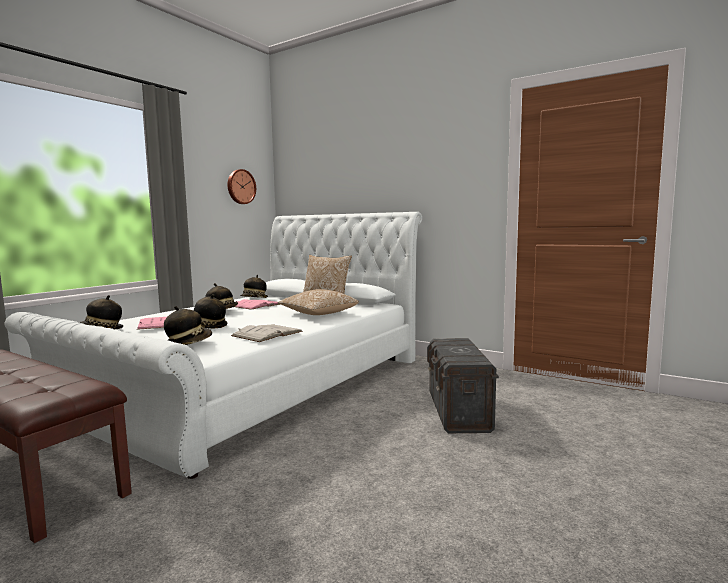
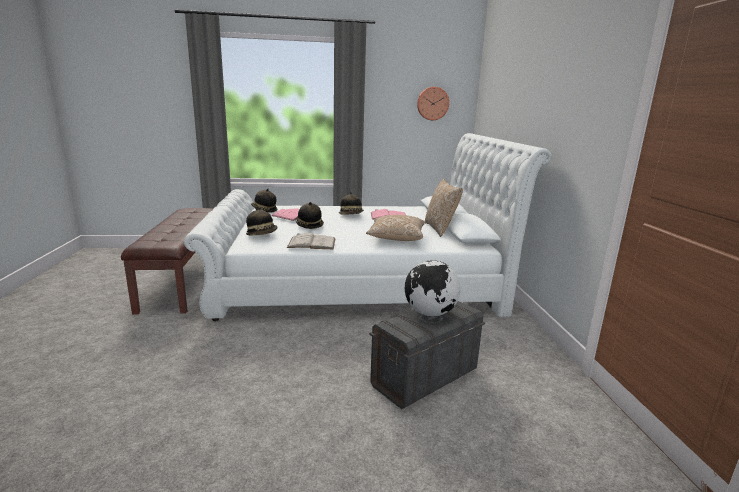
camera: 50 degrees right, 10 degrees up
hat [240,275,268,298] -> none
none -> globe [405,260,461,317]

